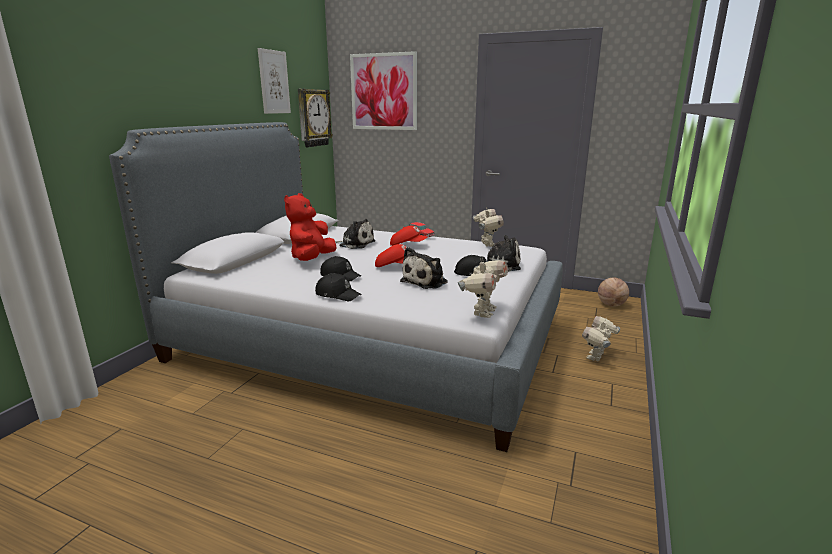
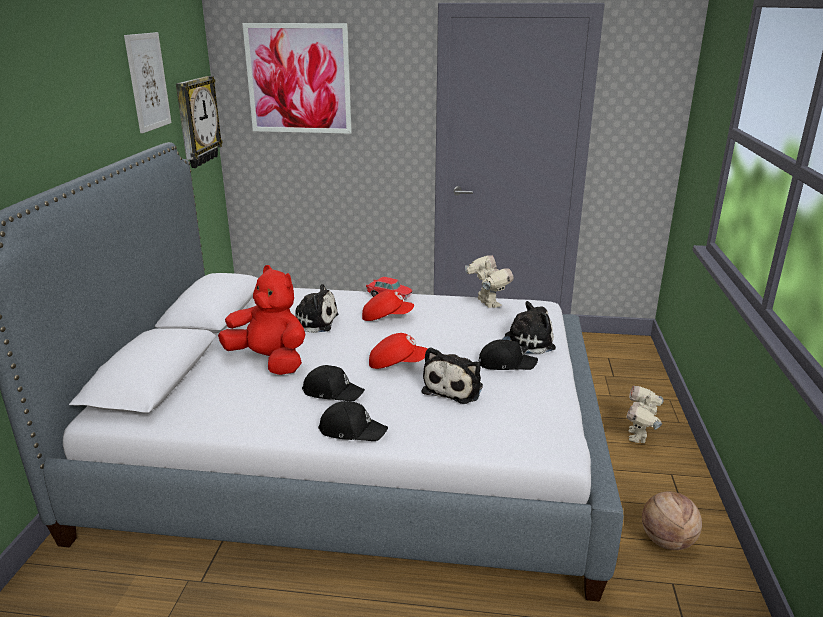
camera: 15 degrees left, 5 degrees up
red plush toy [284,193,337,261] -> red plush toy turned 120 degrees clockwise [218,265,305,375]
toy robot [458,258,508,318] -> none
basketball [598,278,629,307] -> basketball moved to [642,492,702,550]

